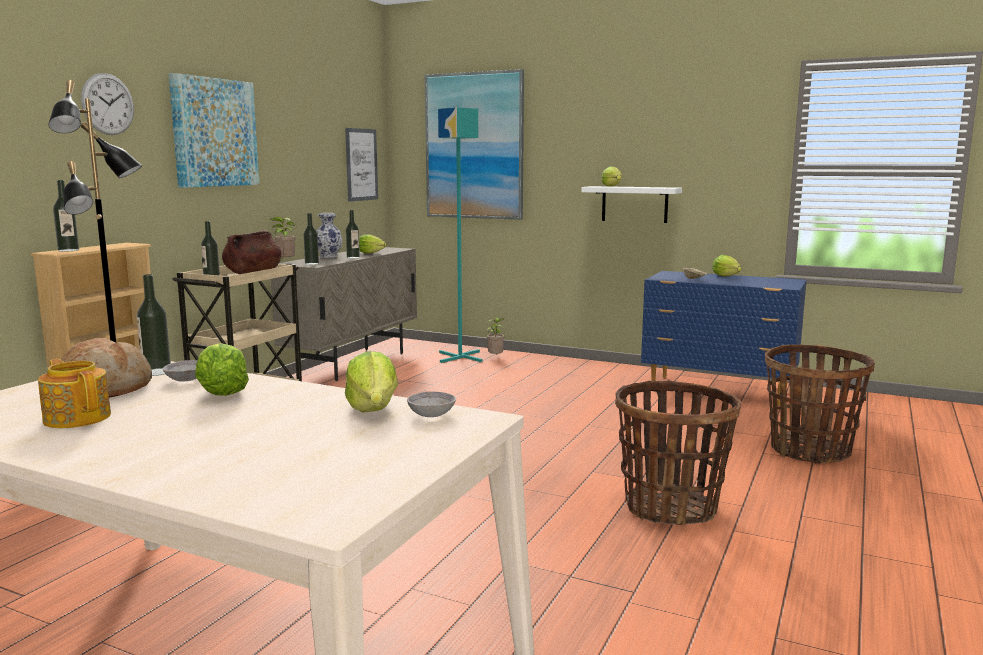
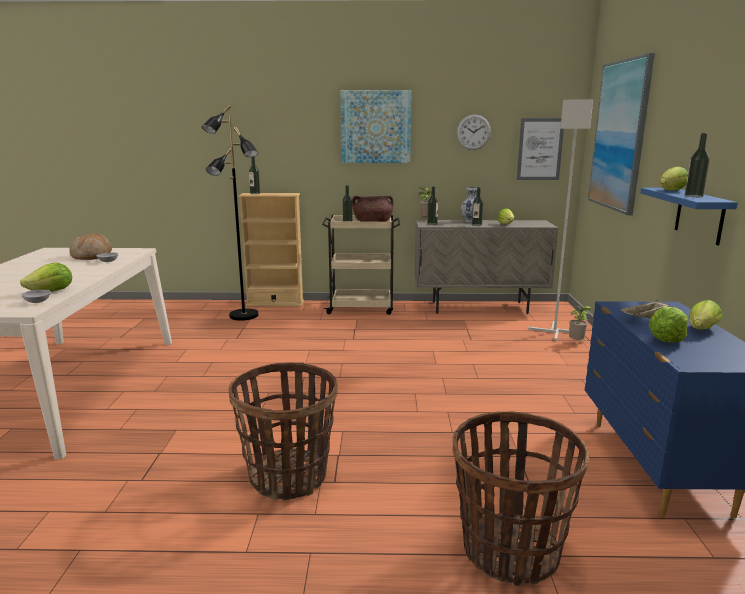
camera: 65 degrees right, 5 degrees up
teapot [38,359,111,428] -> none
wall clock [81,73,134,135] -> wall clock moved to [457,115,491,150]
bottle [137,274,171,376] -> bottle moved to [685,133,710,197]
lettuce [195,343,249,396] -> lettuce moved to [649,307,688,343]
turquoise floor lamp [438,107,482,363] -> grey floor lamp [528,99,593,341]
white shelf [581,186,682,223] -> blue shelf [640,188,738,246]

